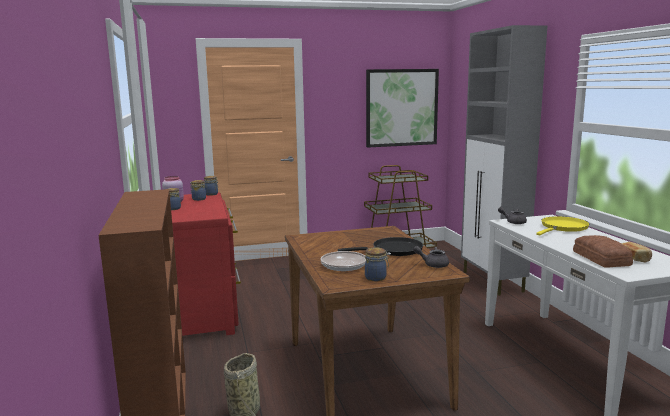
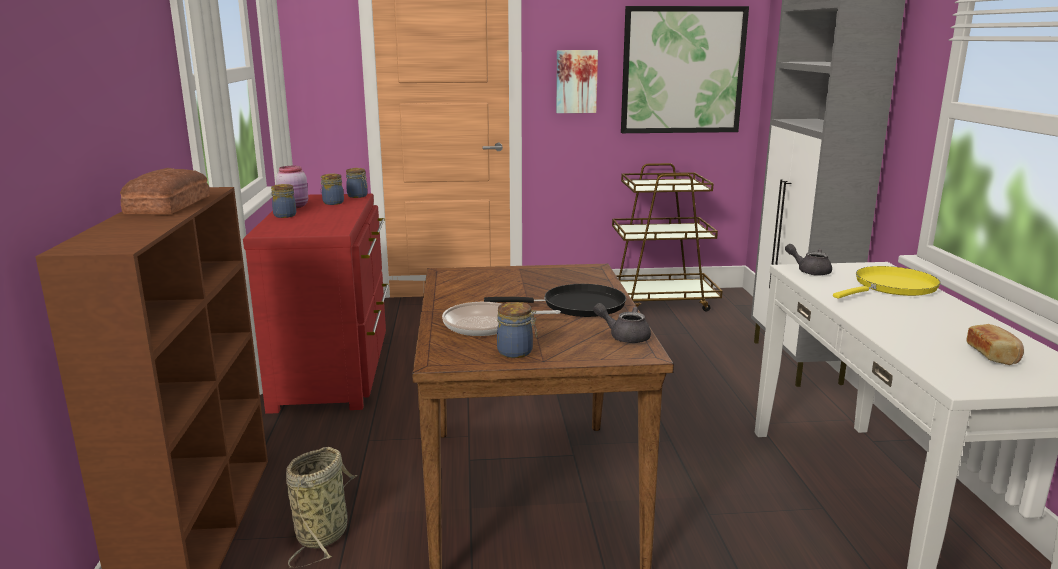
camera: 10 degrees right, 5 degrees up
bread [573,235,633,268] -> bread moved to [120,168,210,214]
none -> picture [556,50,598,113]

